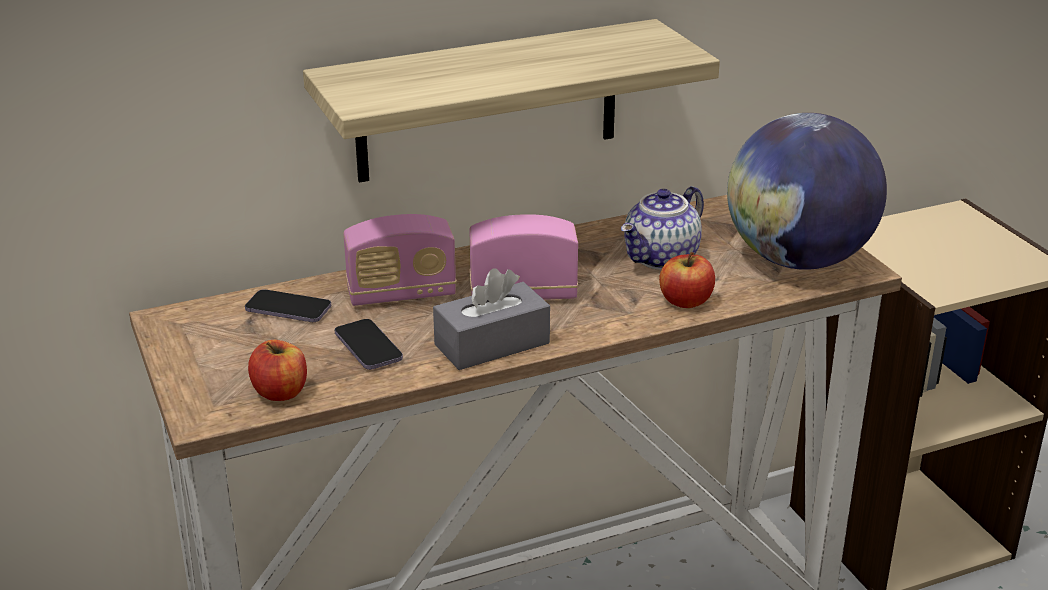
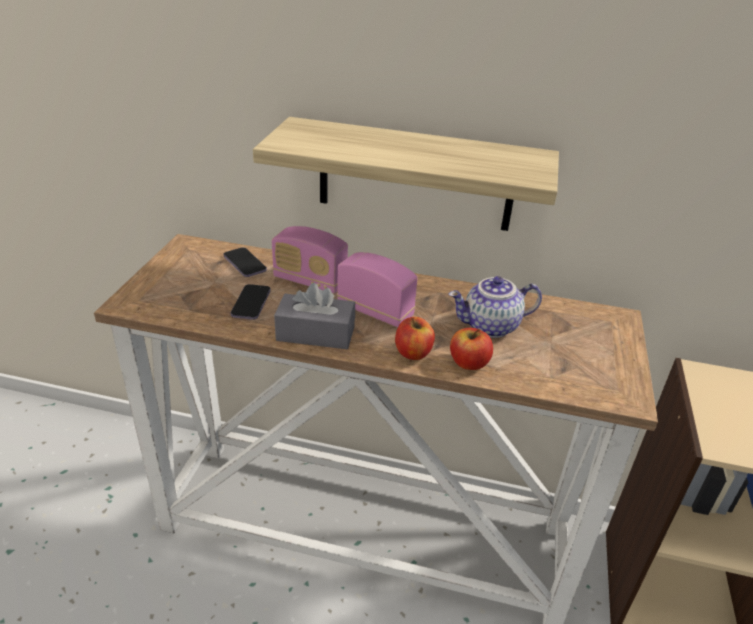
camera: 35 degrees right, 5 degrees up
apple [248,340,307,401] -> apple moved to [395,317,435,360]
globe [727,113,887,270] -> none

